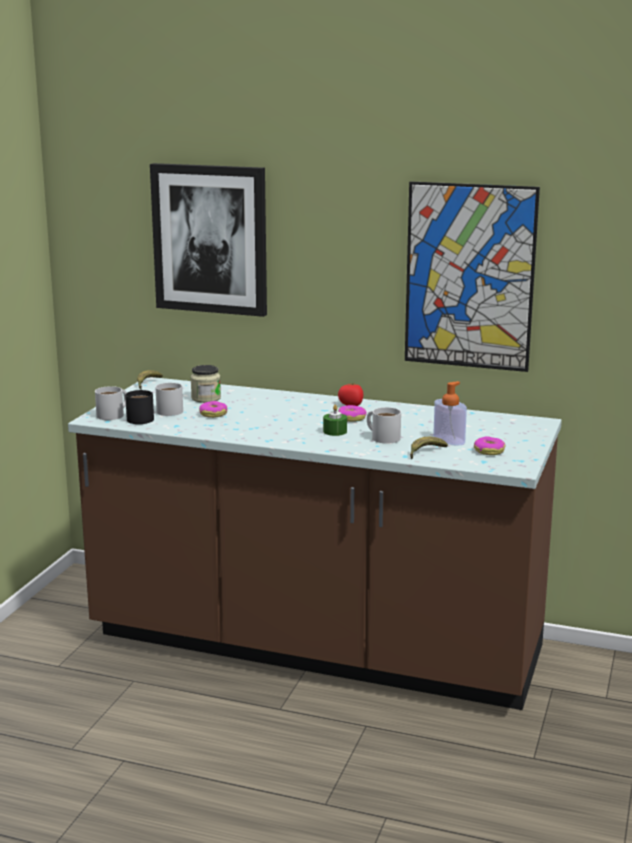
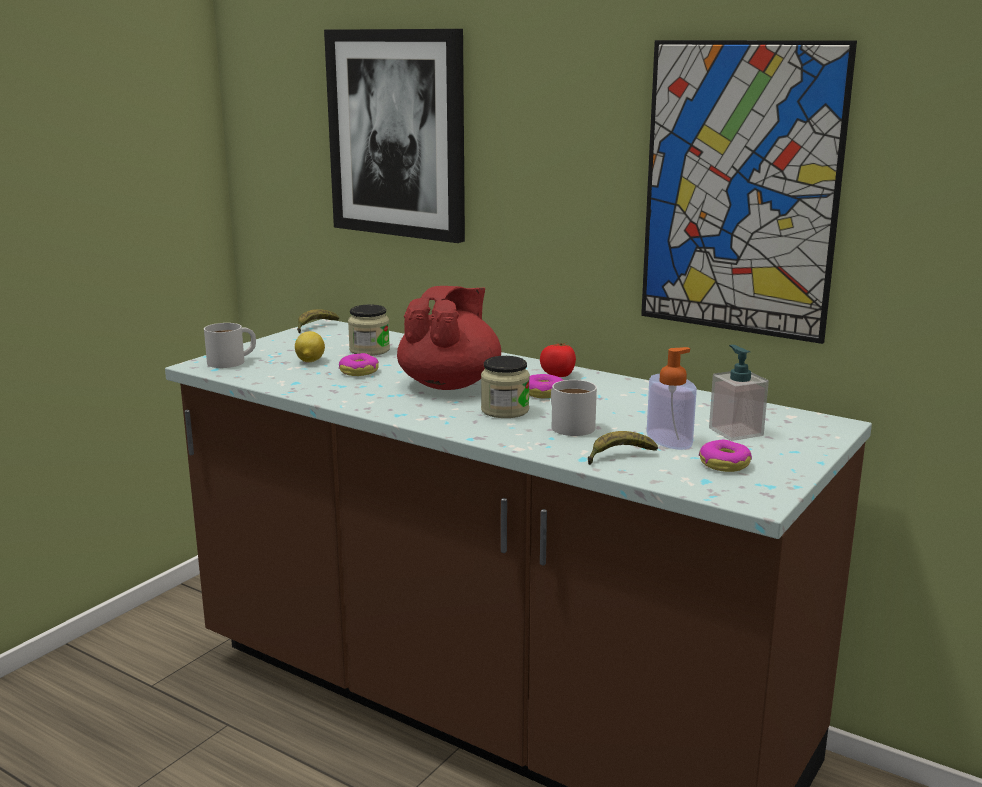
camera: 15 degrees right, 0 degrees up
black mug [125,390,154,424] -> none
white mug [155,383,183,416] -> lemon [295,331,325,362]
green candle [323,405,347,436] -> jar [481,356,530,418]
none -> red teapot [397,286,501,390]
none -> soap dispenser [709,345,769,441]

